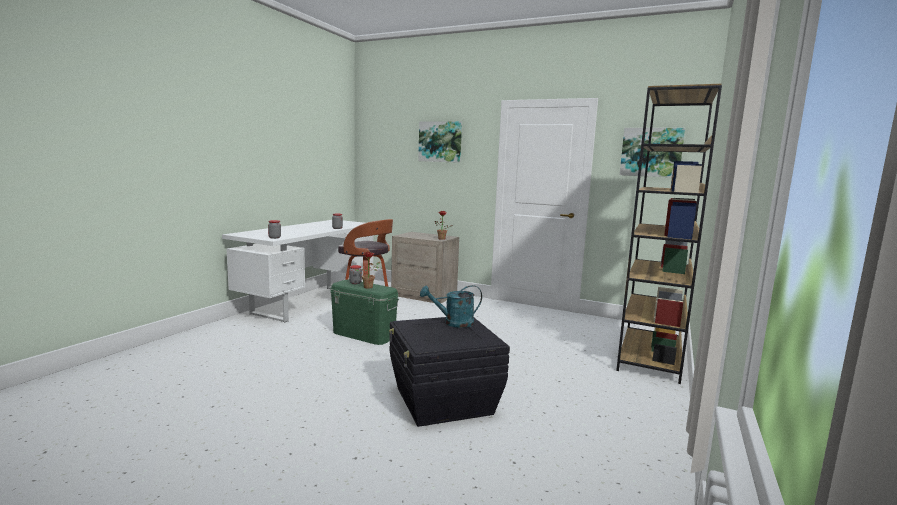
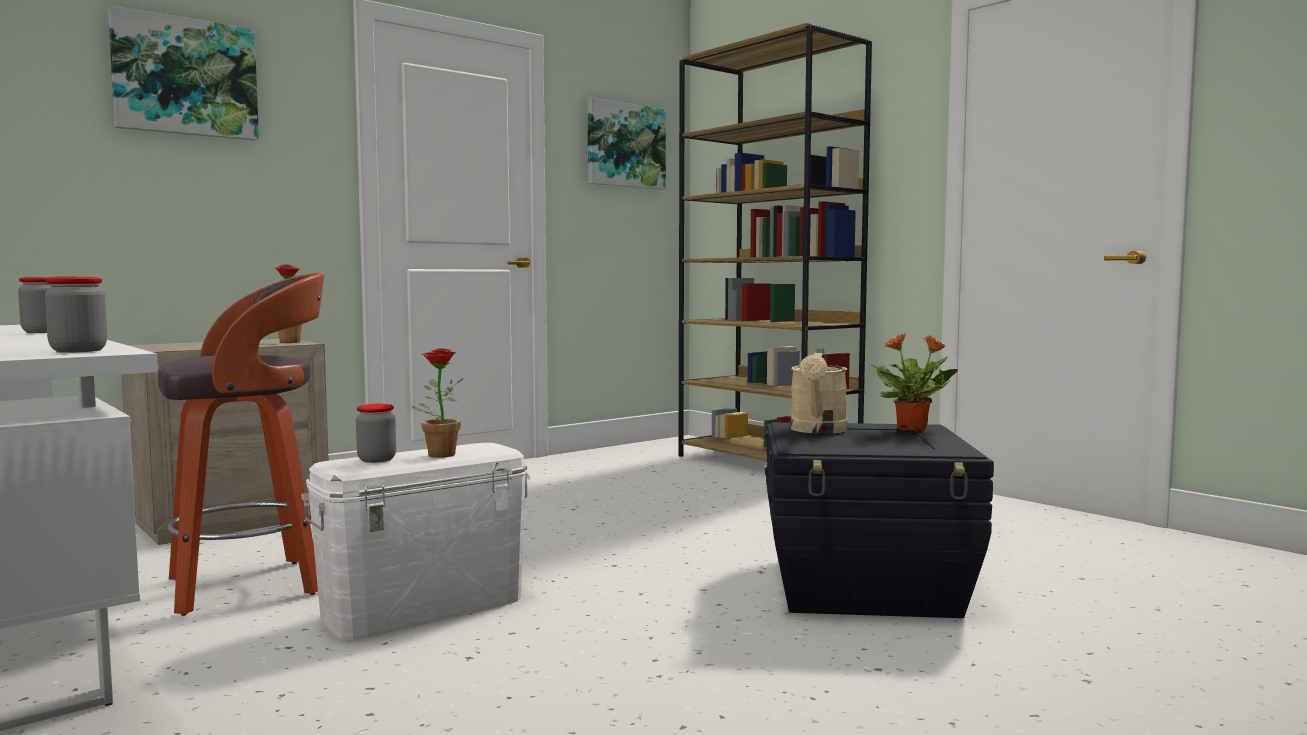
camera: 65 degrees left, 5 degrees down
green storage box [330,280,399,345] -> white storage box [301,443,530,640]
turquoise watering can [420,285,482,328] -> beige watering can [790,348,847,434]
none -> potted plant [872,333,958,431]

